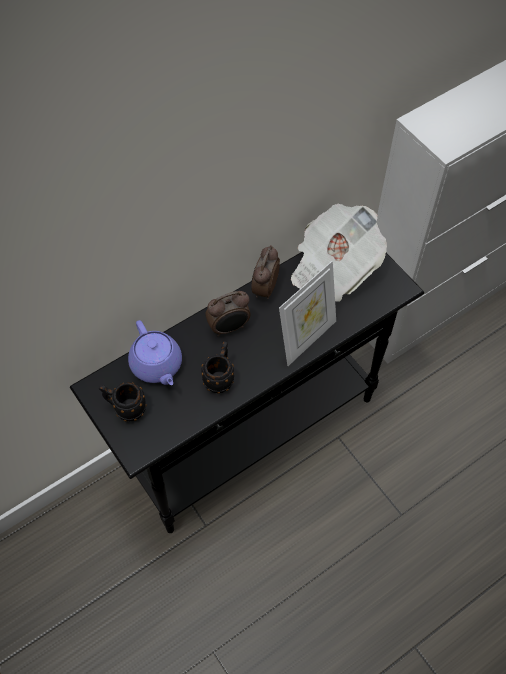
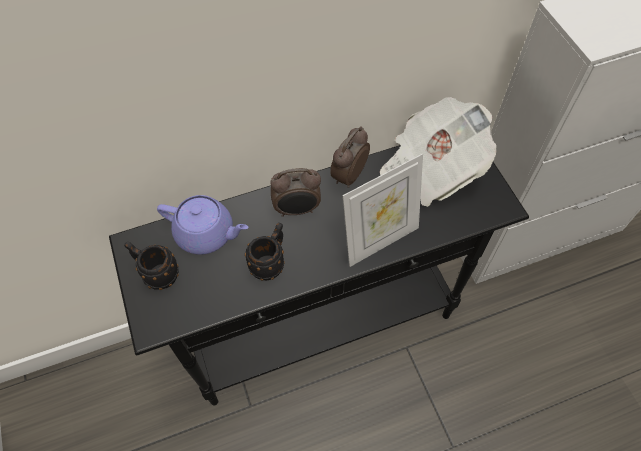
camera: 15 degrees right, 0 degrees up
purple teapot [128,320,182,385] -> purple teapot turned 60 degrees counterclockwise [157,195,248,255]

